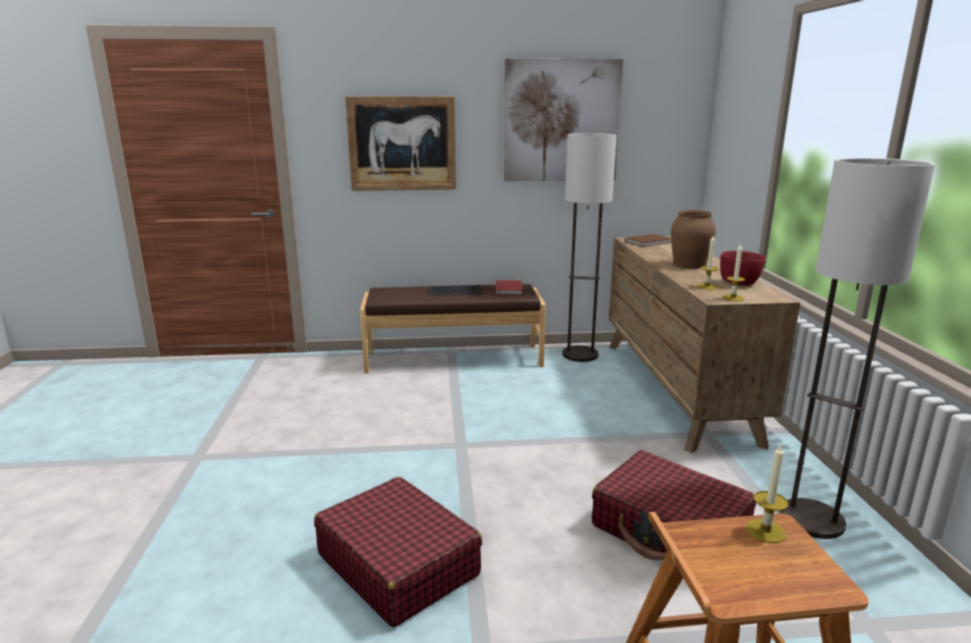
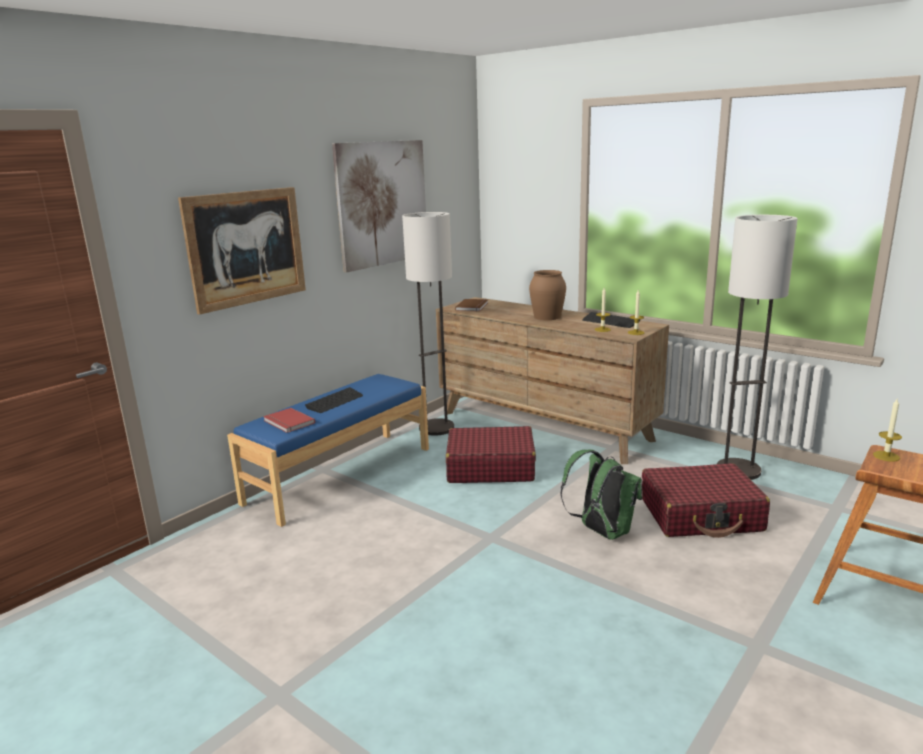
camera: 45 degrees left, 0 degrees up
red suitcase [314,477,482,627] -> red suitcase moved to [446,426,536,483]
brown bench [360,284,546,373] -> blue bench [227,374,429,527]
red book [496,280,523,295] -> red book moved to [263,408,315,433]
red bowl [720,251,766,285] -> keyboard [582,312,640,328]
none -> green backpack [561,450,643,540]

